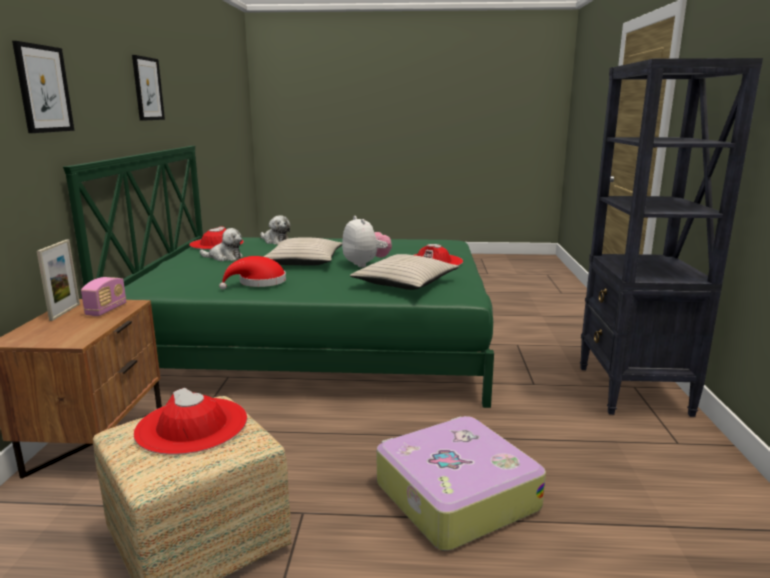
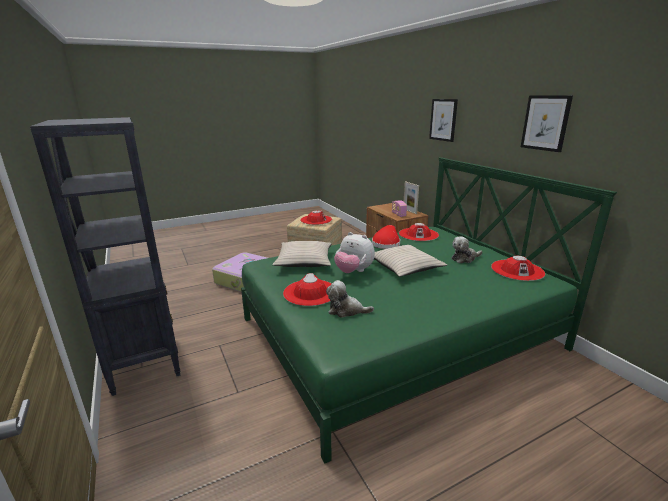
camera: 150 degrees right, 5 degrees up
plush toy [260,215,290,245] -> plush toy moved to [326,280,374,318]
none -> red hat [399,223,439,241]

